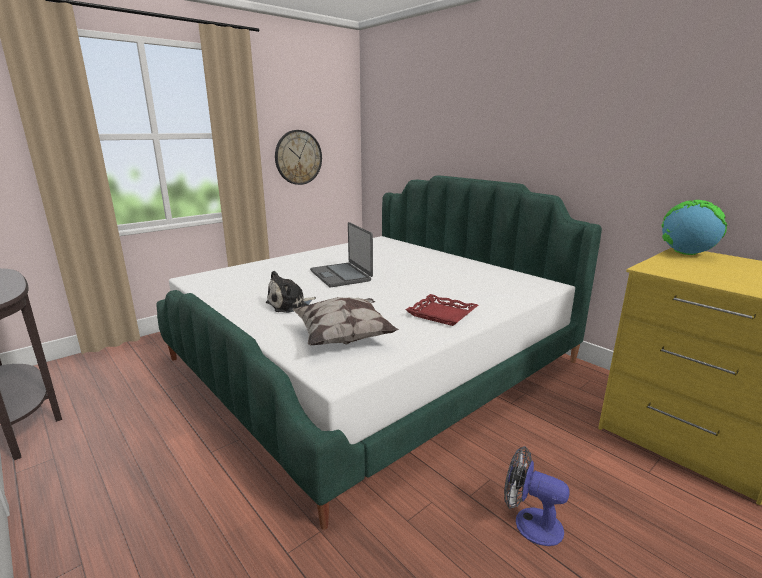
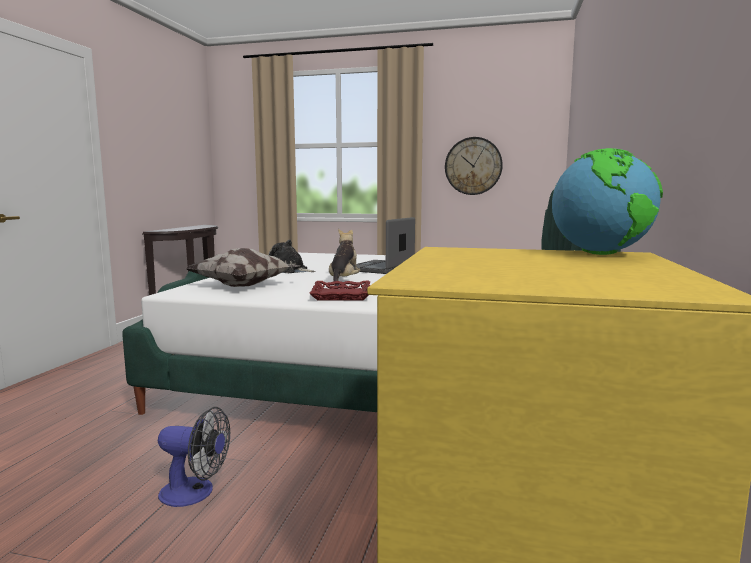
camera: 55 degrees right, 10 degrees down
fan [504,446,569,546] -> fan turned 105 degrees clockwise [158,407,230,507]
none -> plush toy [329,229,360,286]

